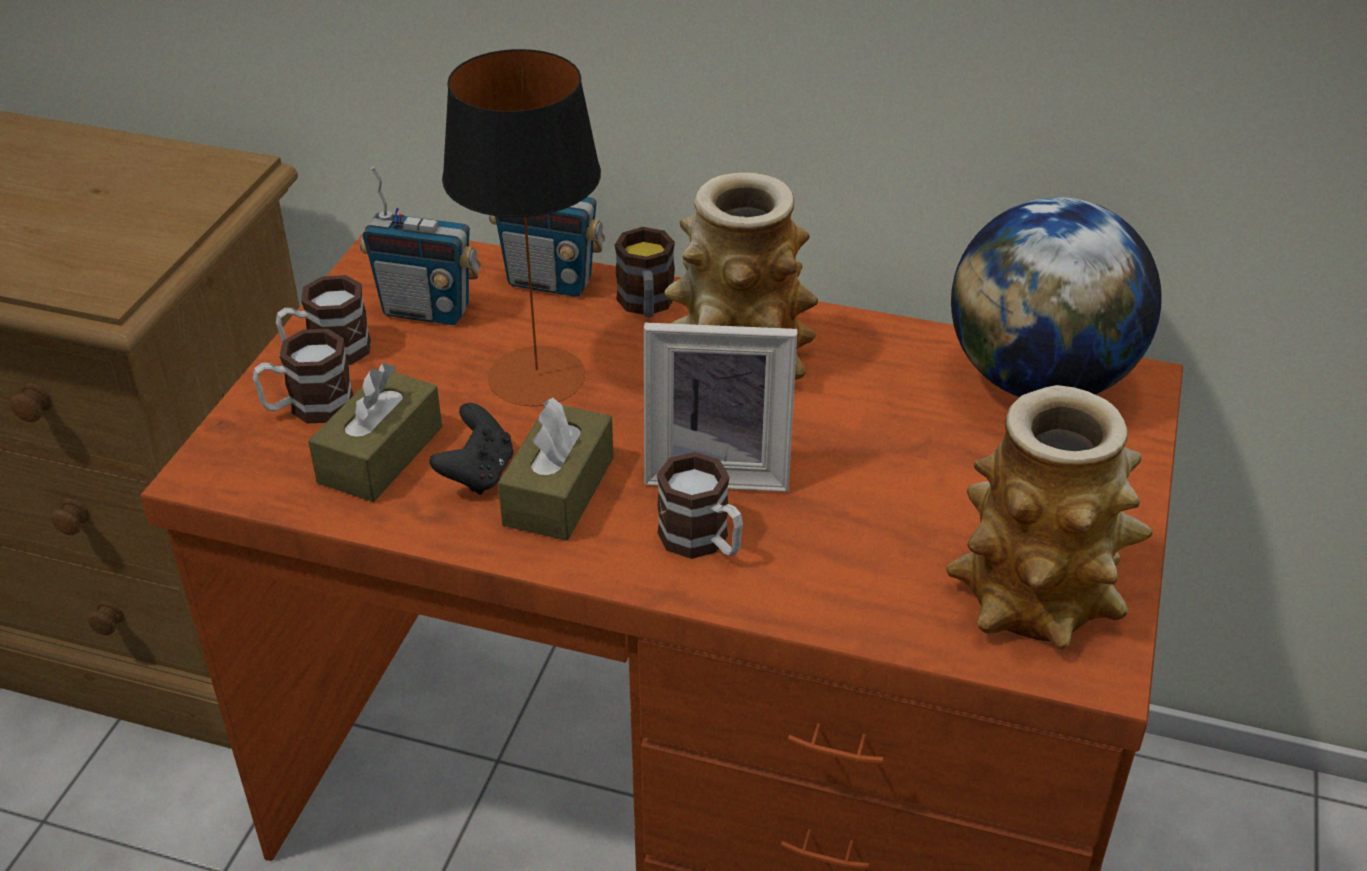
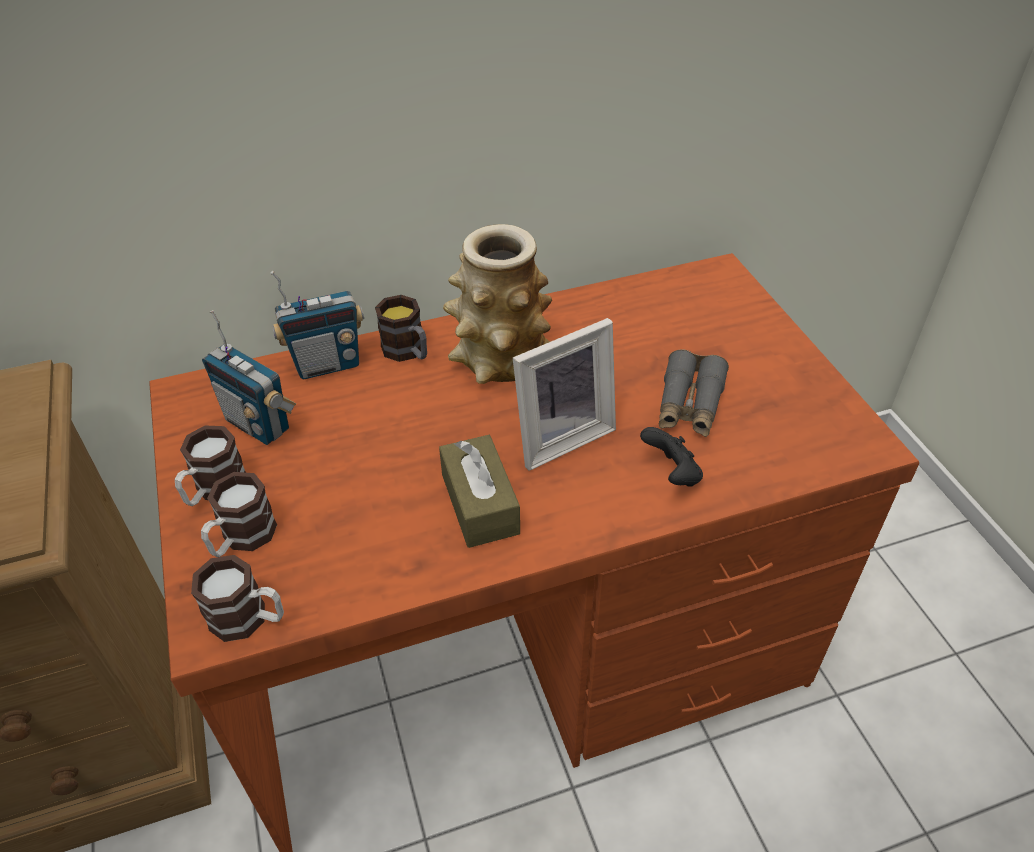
camera: 35 degrees left, 5 degrees up
brown tissue box [308,363,442,502] -> none
radio [360,166,481,325] -> radio turned 60 degrees clockwise [202,310,296,445]
black game controller [429,403,513,495] -> black game controller moved to [640,427,703,487]
table lamp [442,49,601,406] -> none
mug [657,452,743,559] -> mug moved to [191,555,284,642]
vase [945,385,1153,650] -> none
globe [951,197,1162,397] -> none
none -> grey binoculars [659,349,729,437]

